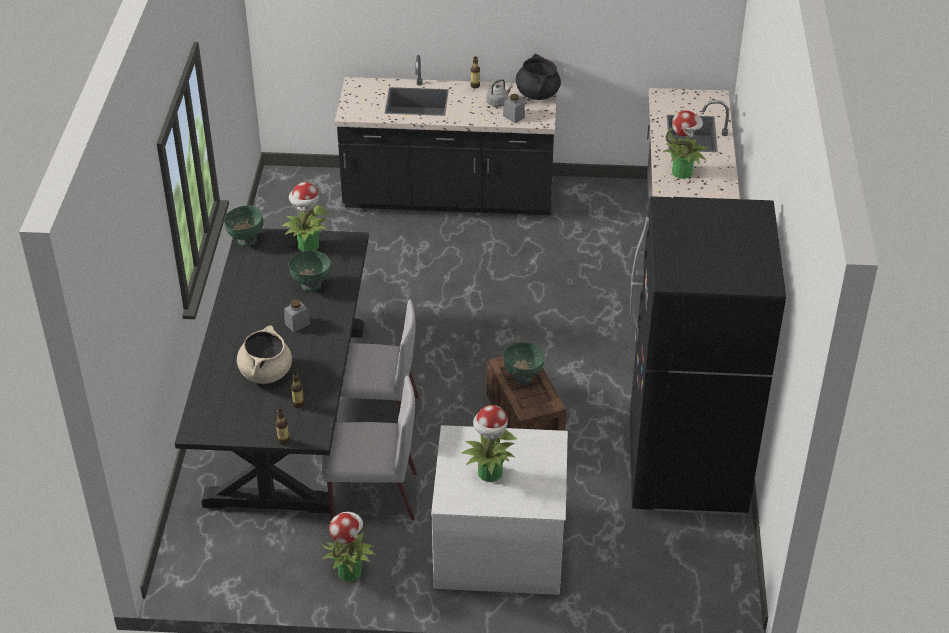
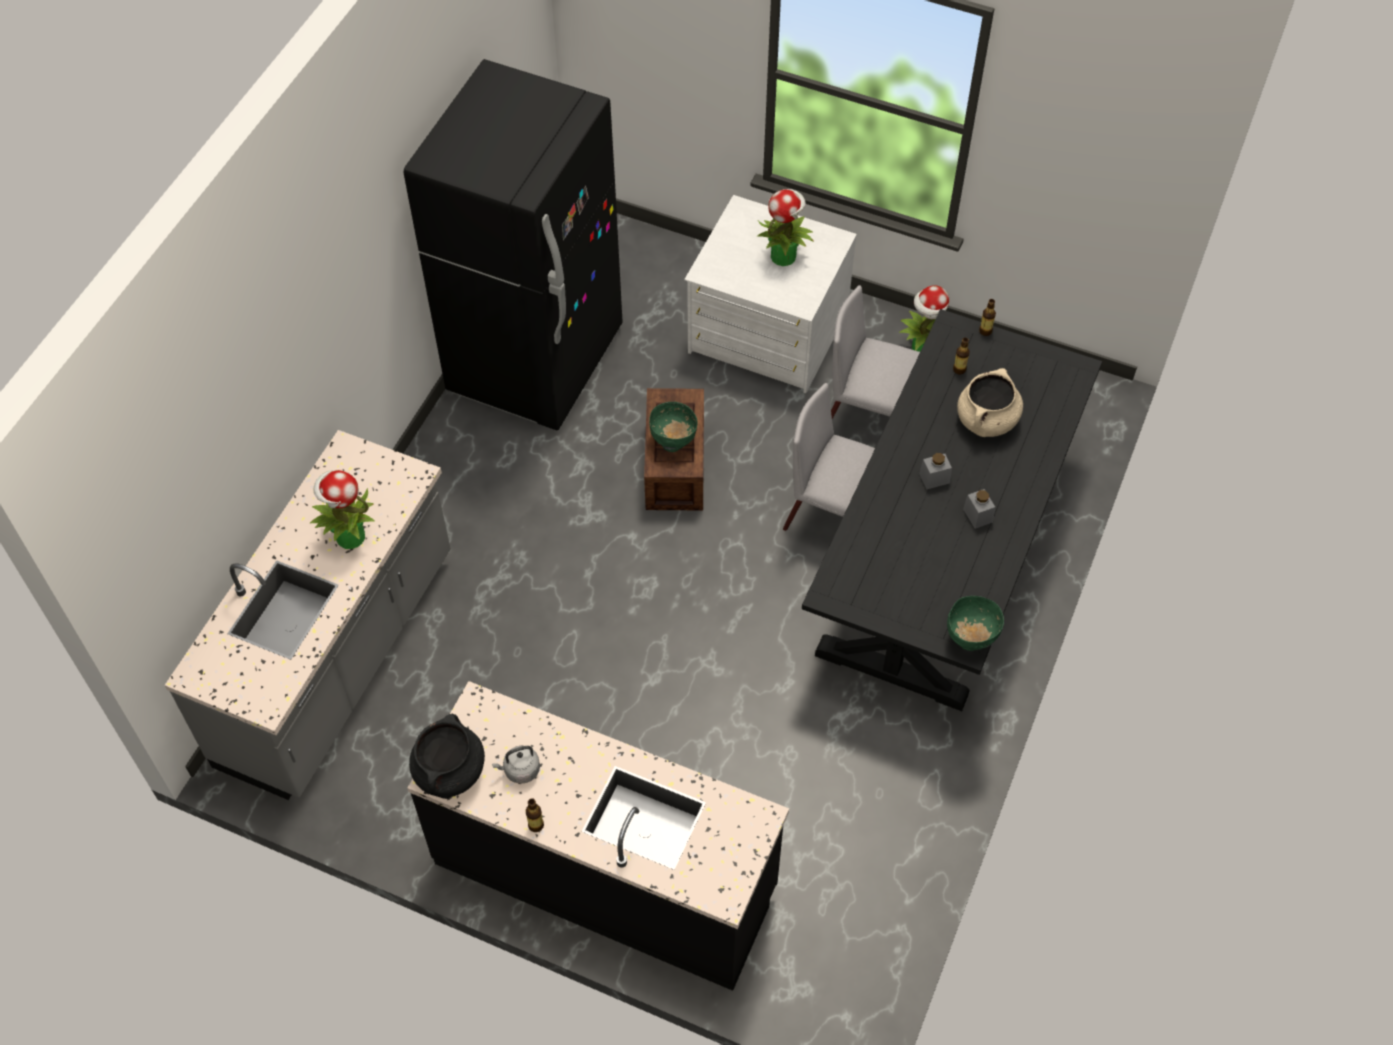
camera: 160 degrees left, 15 degrees up
potted plant [282,182,329,251] -> none
green bowl [289,250,331,292] -> none
grey jar [503,94,525,123] -> grey jar moved to [963,489,995,529]

